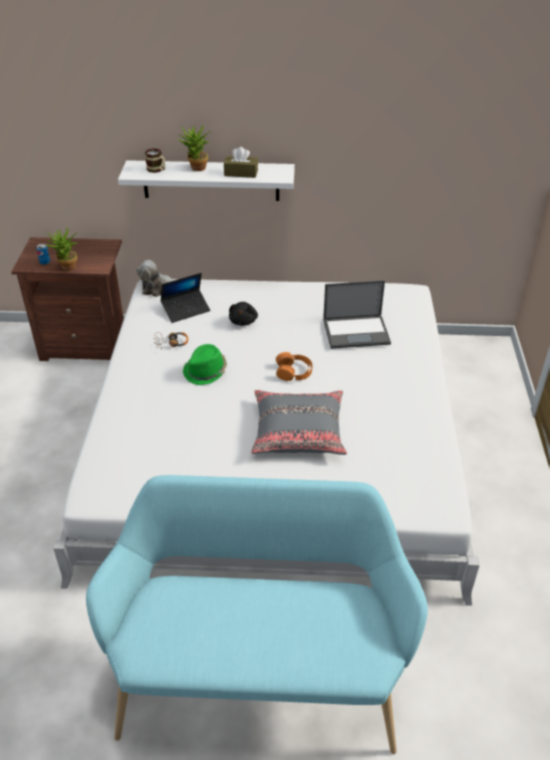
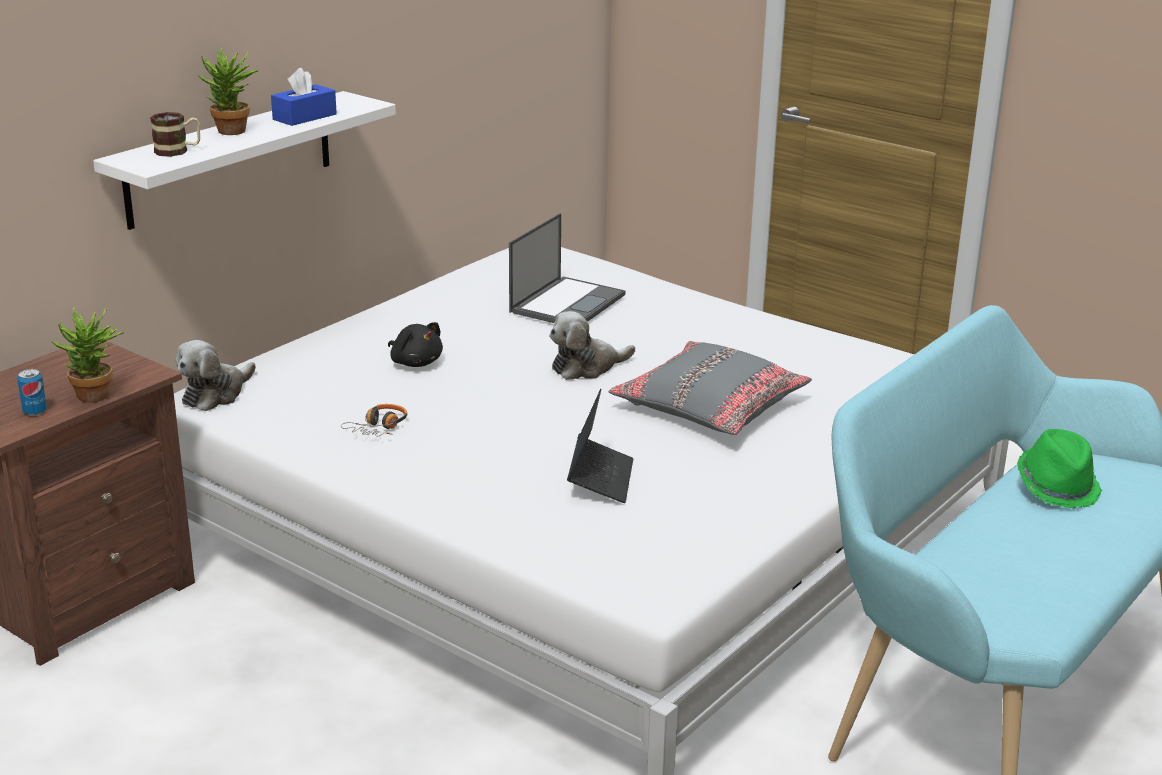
camera: 55 degrees left, 15 degrees down
laptop [160,273,210,323] -> laptop moved to [567,389,633,503]
green hat [183,344,227,385] -> green hat moved to [1017,429,1102,509]
brown tissue box [224,147,258,178] -> blue tissue box [271,68,337,126]
orange headphones [276,352,312,381] -> plush toy [549,311,635,380]

